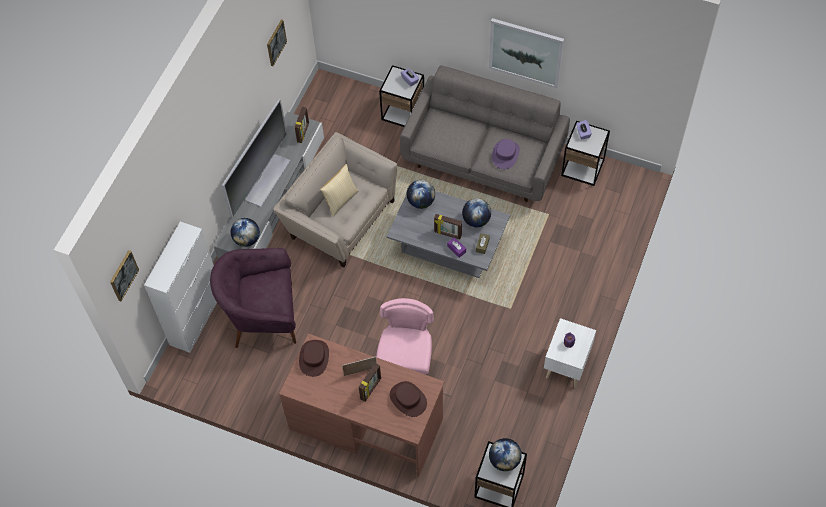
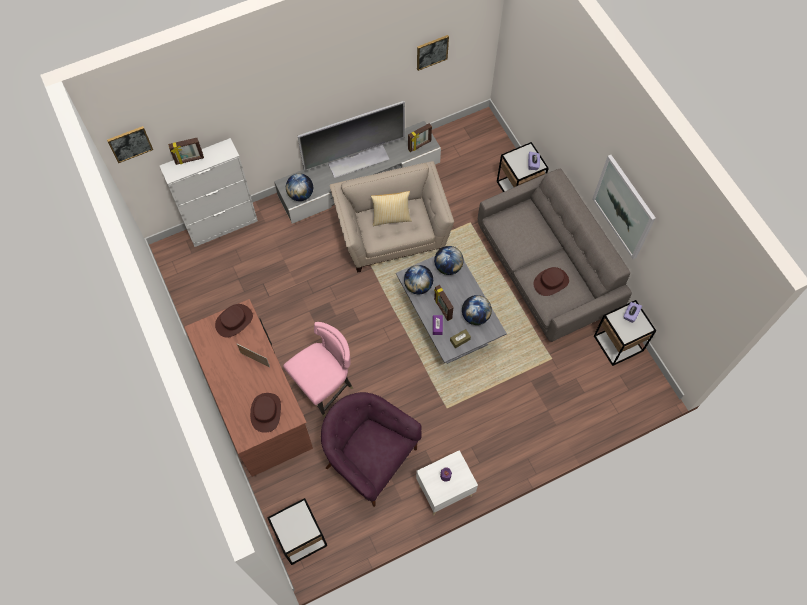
camera: 40 degrees right, 5 degrees up
purple armchair [210,248,296,348] -> purple armchair moved to [321,392,422,507]
picture frame [359,363,381,402] -> picture frame moved to [168,138,204,165]
globe [489,438,522,471] -> globe moved to [404,265,433,294]
purple hat [492,139,520,169] -> brown hat [533,267,569,296]

